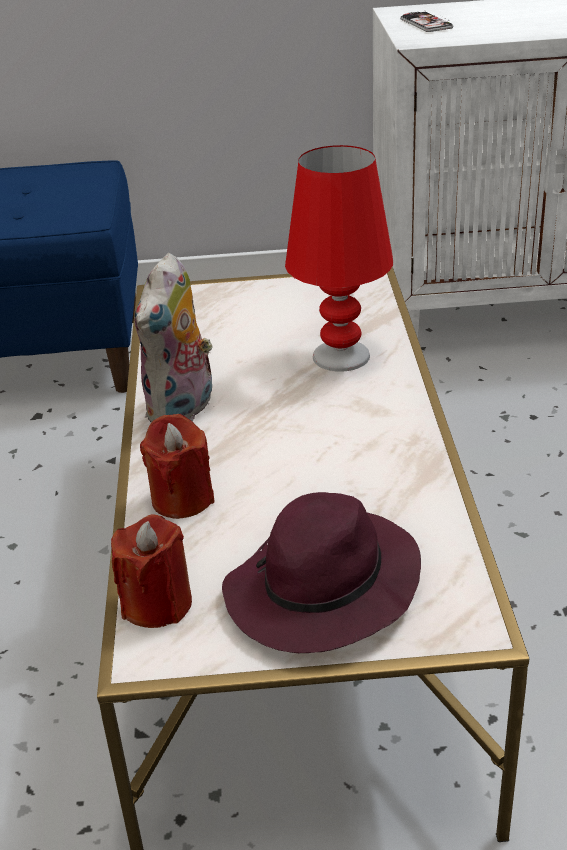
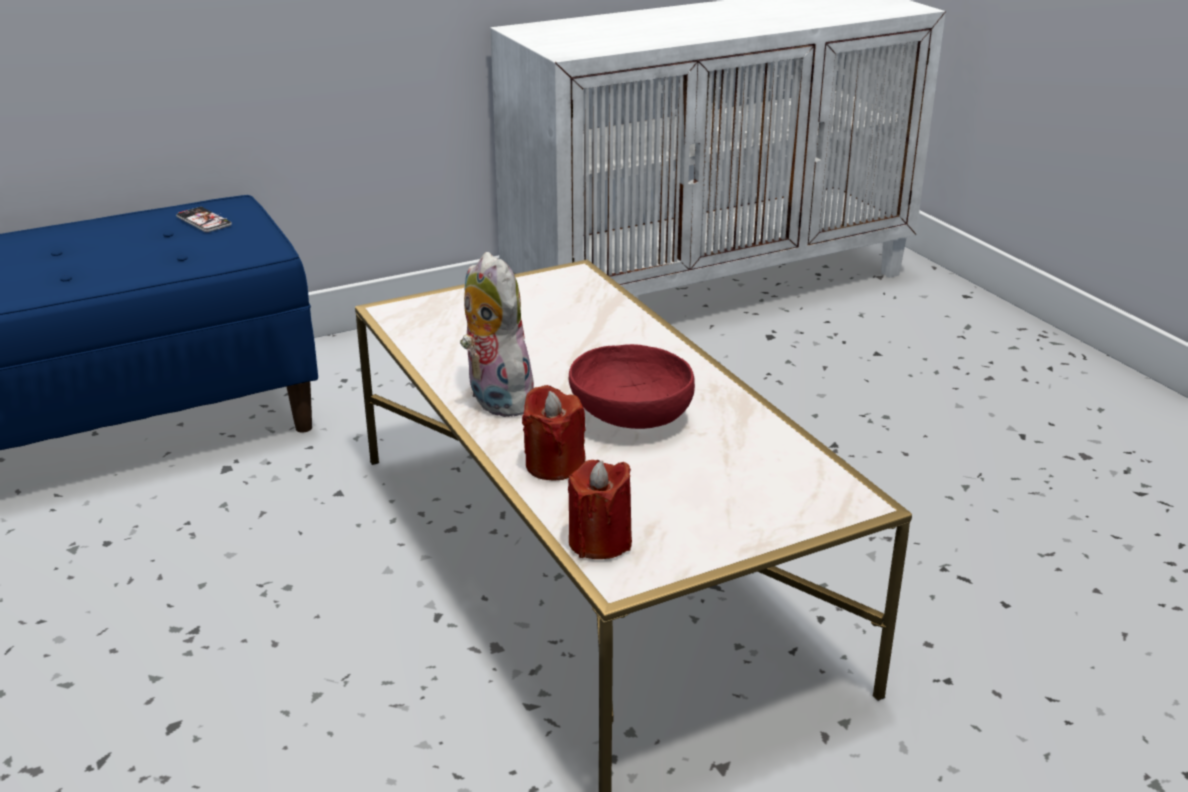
camera: 25 degrees left, 5 degrees down
plush toy [134,253,214,423] -> plush toy turned 150 degrees clockwise [460,252,534,417]
purple hat [222,492,421,653] -> none
red table lamp [285,145,393,372] -> none
phone [400,10,454,32] -> phone moved to [176,206,232,232]
none -> red bowl [569,344,695,429]

